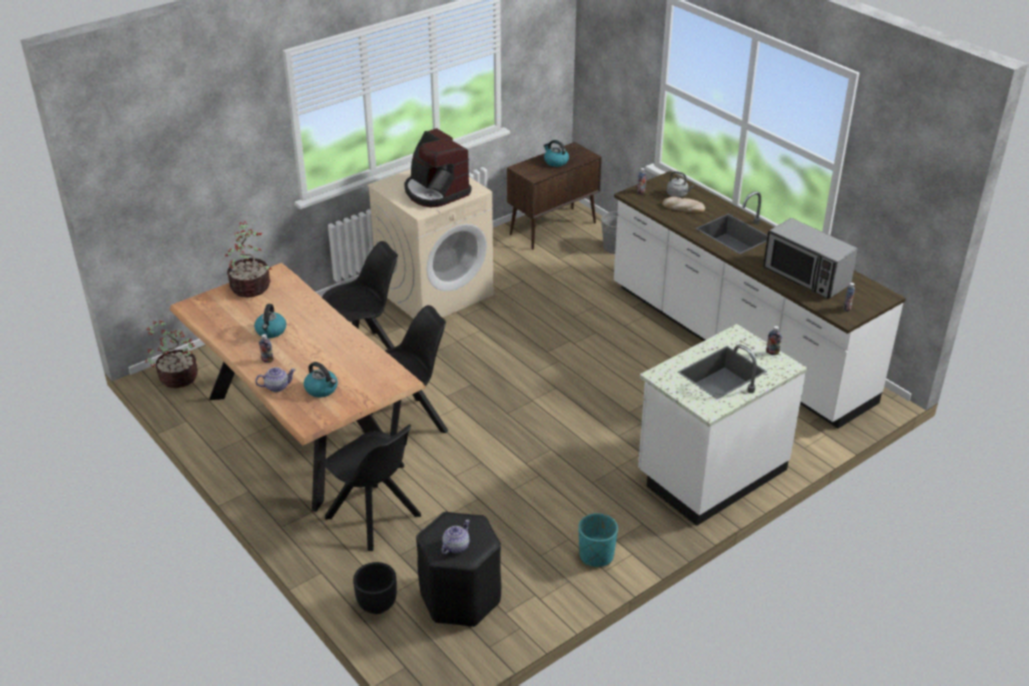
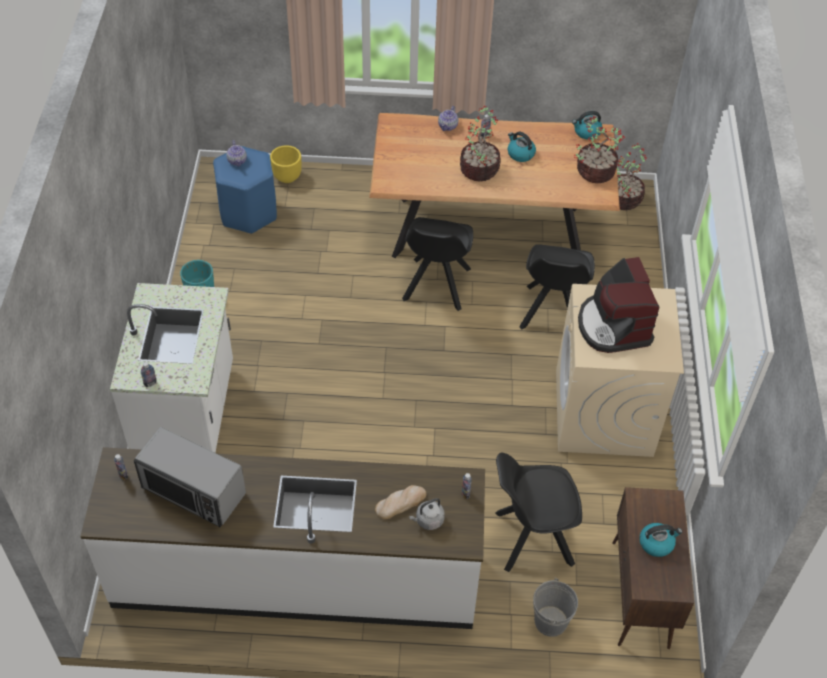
camera: 130 degrees right, 15 degrees up
kettle [304,362,338,397] -> kettle moved to [572,111,602,140]
black chair [323,424,421,551] -> black chair moved to [495,453,582,572]
black planter [353,562,397,614] -> yellow planter [270,145,302,183]
coffee machine [404,128,471,207] -> coffee machine turned 105 degrees counterclockwise [578,257,659,353]
black stool [416,512,501,627] -> blue stool [213,146,277,234]
microwave [763,218,858,299] -> microwave turned 150 degrees counterclockwise [134,427,246,527]
none -> potted plant [460,106,501,181]

